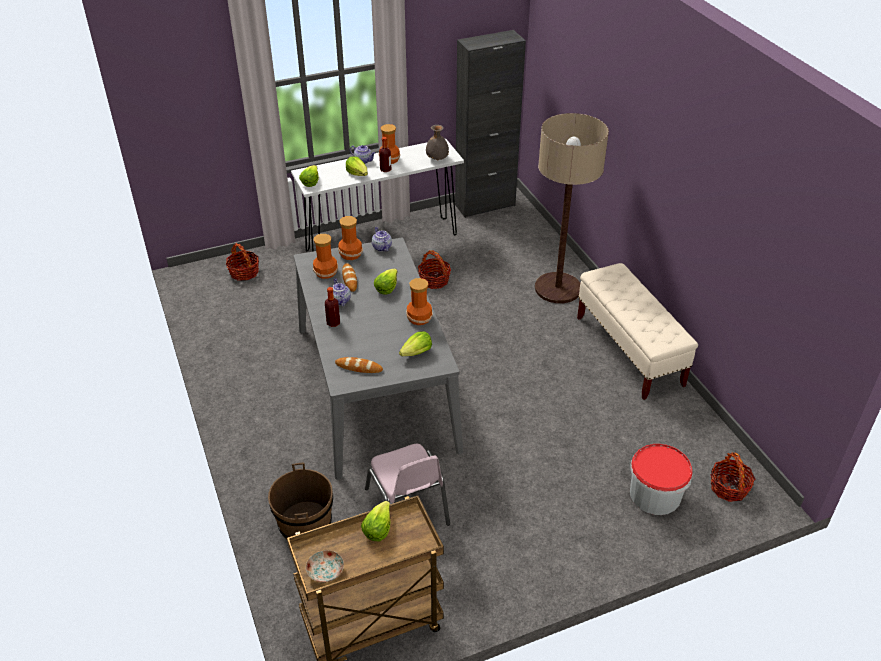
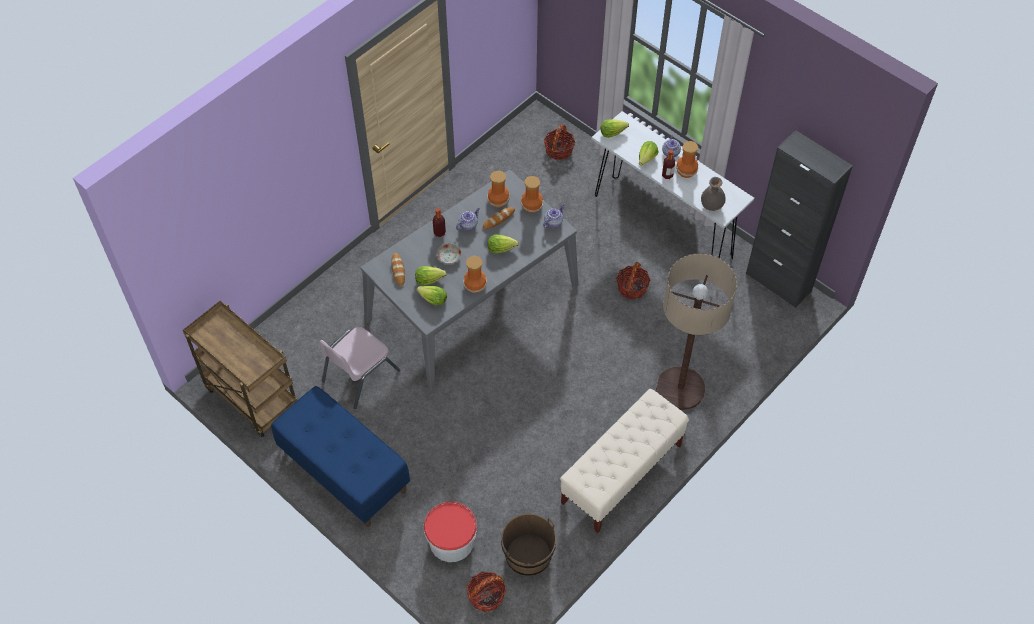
camera: 65 degrees right, 15 degrees up
brown bucket [268,463,333,539] -> brown bucket moved to [501,513,556,576]
plate [306,550,344,582] -> plate moved to [437,243,461,264]
lettuce [361,501,391,541] -> lettuce moved to [415,266,447,285]
none -> blue bench [271,386,410,527]

